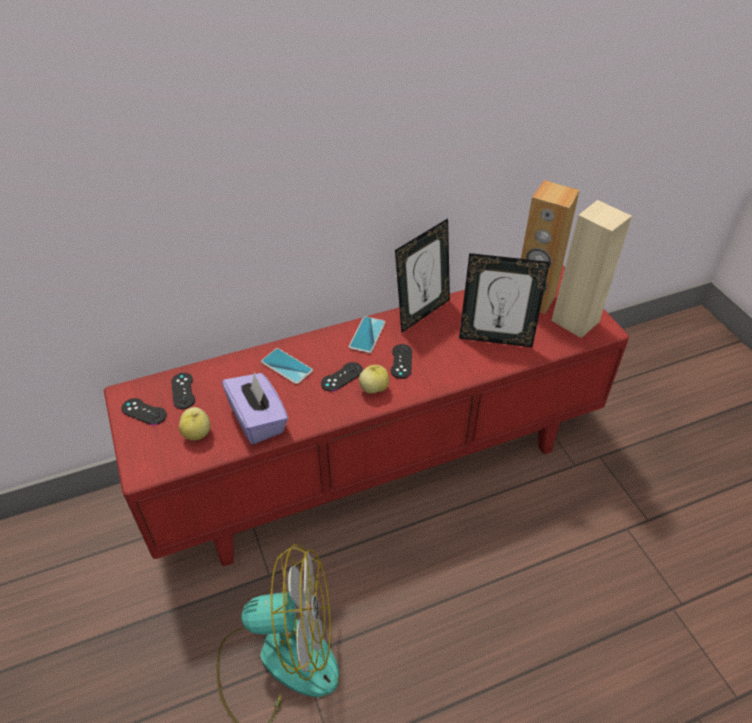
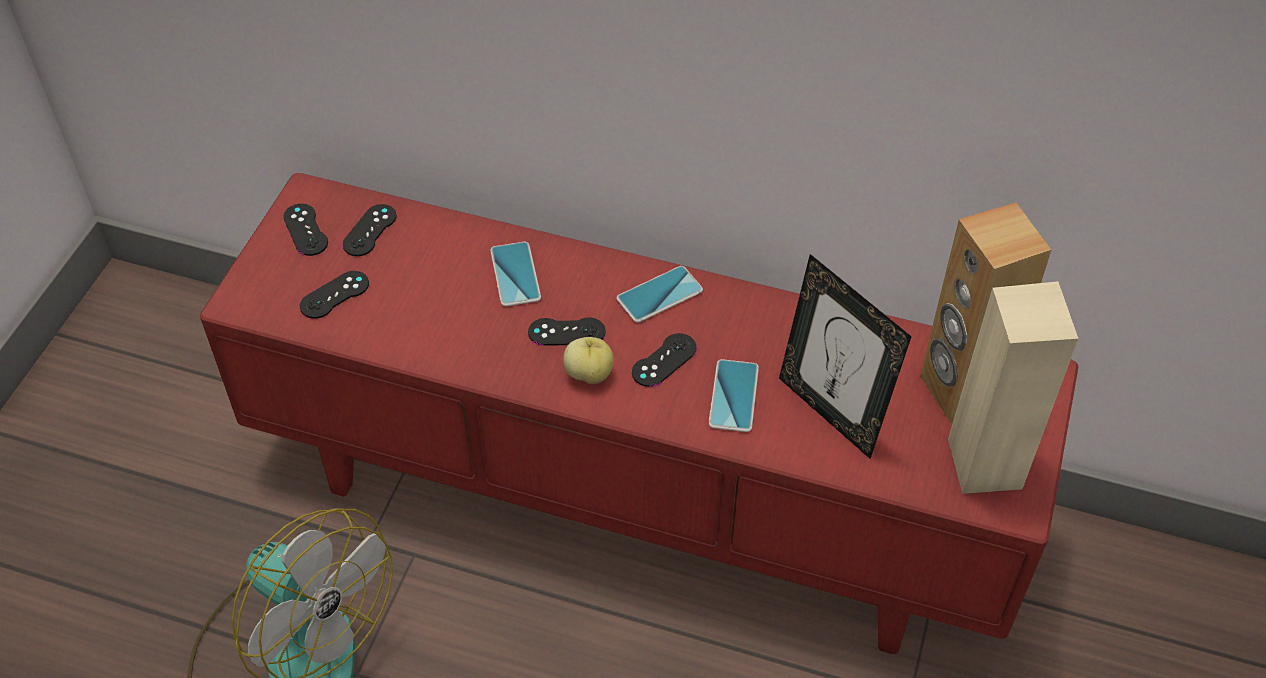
camera: 40 degrees right, 5 degrees up
apple [179,407,210,440] -> black game controller [300,271,369,319]
purple tissue box [222,372,288,444] -> none
picture frame [395,218,450,333] -> none
none -> phone [709,359,759,432]

